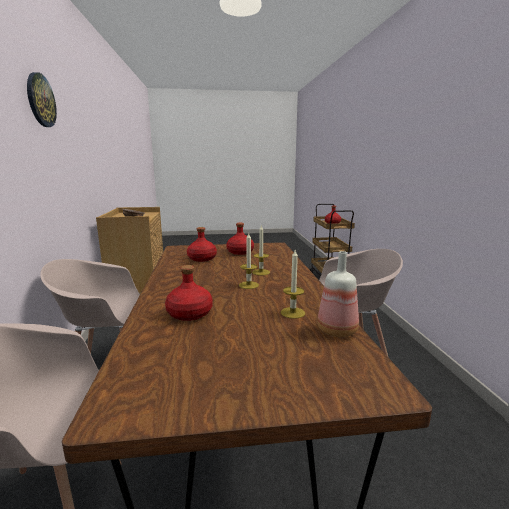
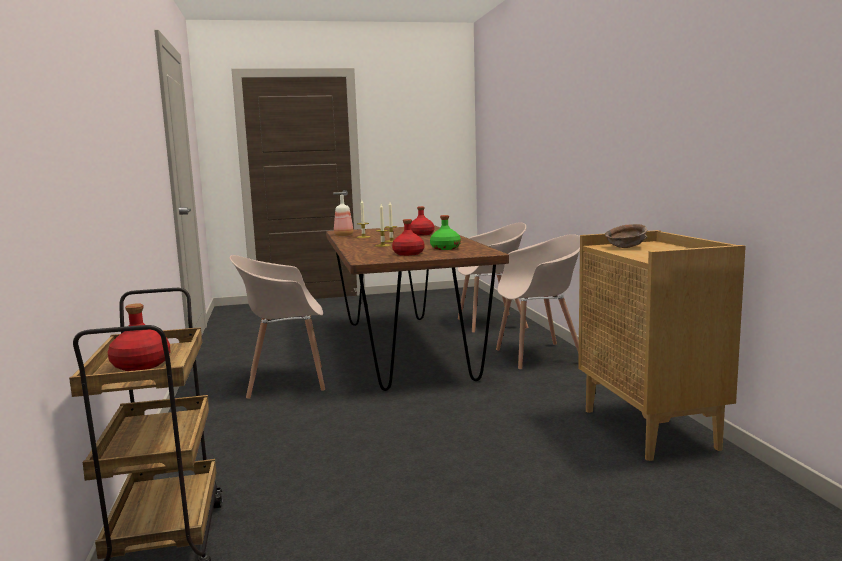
camera: 175 degrees right, 5 degrees down
wall clock [27,72,57,127] -> none
red bottle [187,227,217,262] -> green bottle [430,215,461,250]

